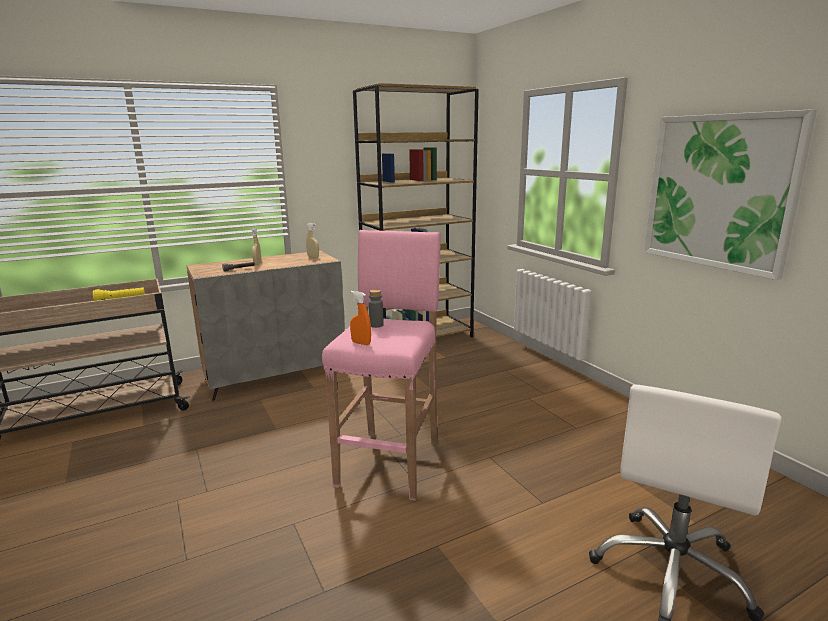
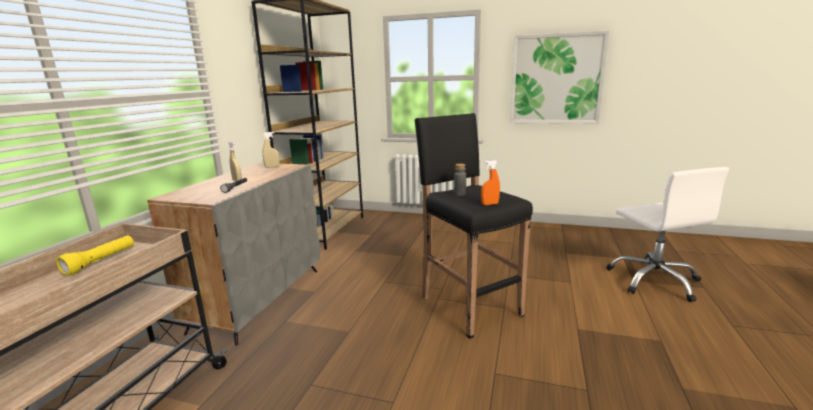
camera: 45 degrees left, 0 degrees up
pink stool [322,230,441,501] -> black stool [415,113,533,339]

